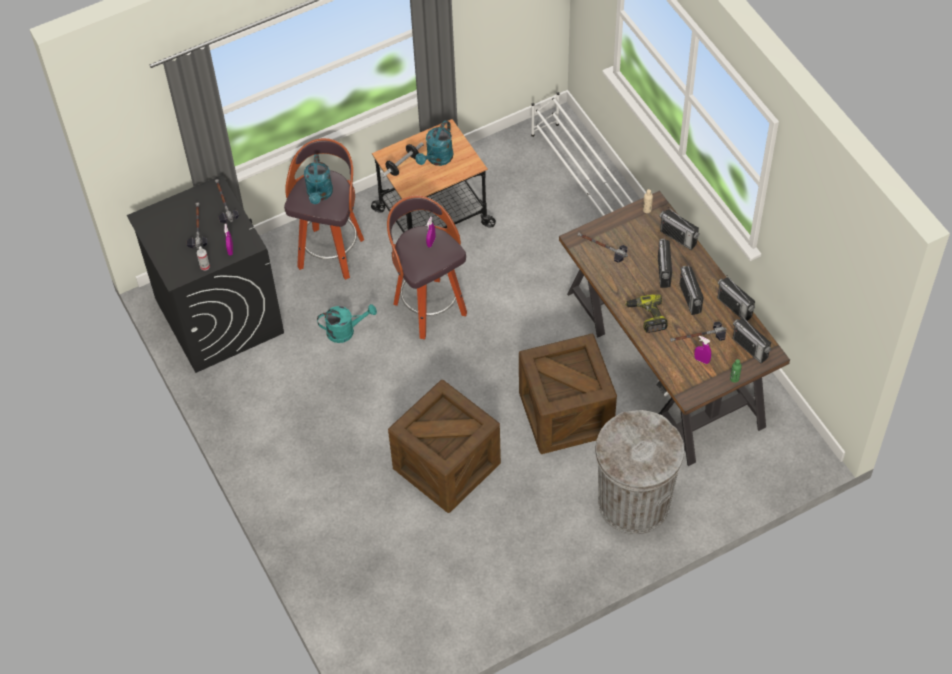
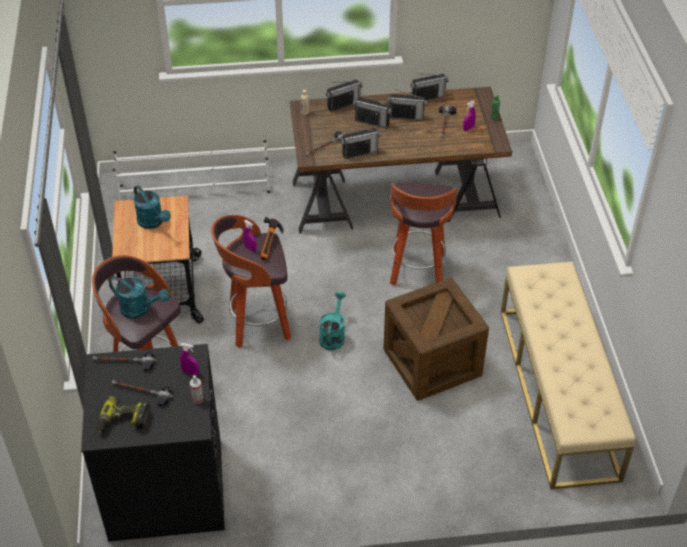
camera: 70 degrees left, 10 degrees down
turquoise watering can [317,304,377,343] -> turquoise watering can moved to [319,292,346,351]
dumbbell [381,142,424,178] -> none
crate [519,334,617,454] -> stool [390,183,457,286]
grey trash can [595,410,684,535] -> none
power drill [625,294,668,333] -> power drill moved to [97,396,150,433]
radio [733,316,771,363] -> radio moved to [340,128,381,159]
none -> hammer [260,217,284,260]
none -> beige bench [501,261,636,489]

